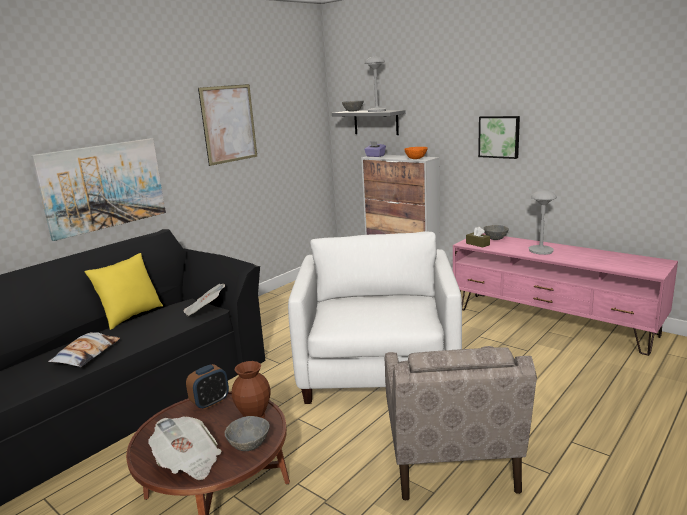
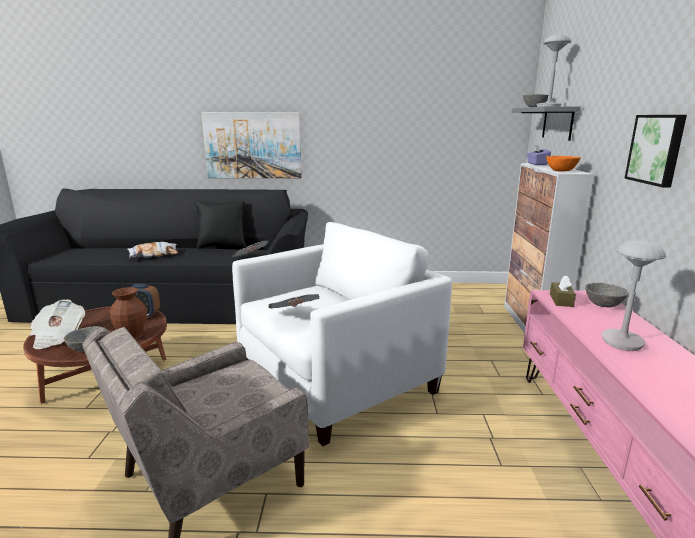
camera: 50 degrees right, 0 degrees up
yellow pillow [84,253,163,330] -> black pillow [195,200,246,249]
picture [198,84,257,166] -> none
none -> newspaper [268,294,320,309]

